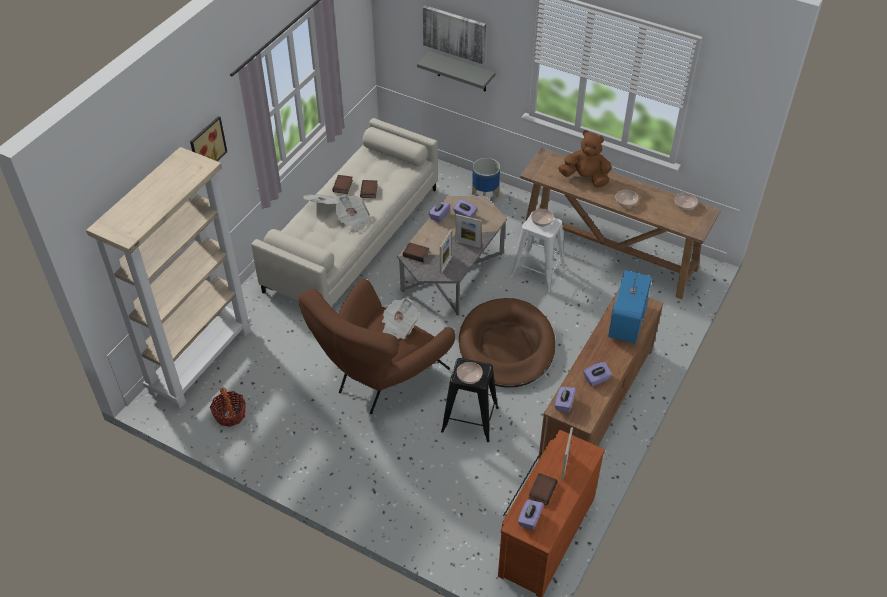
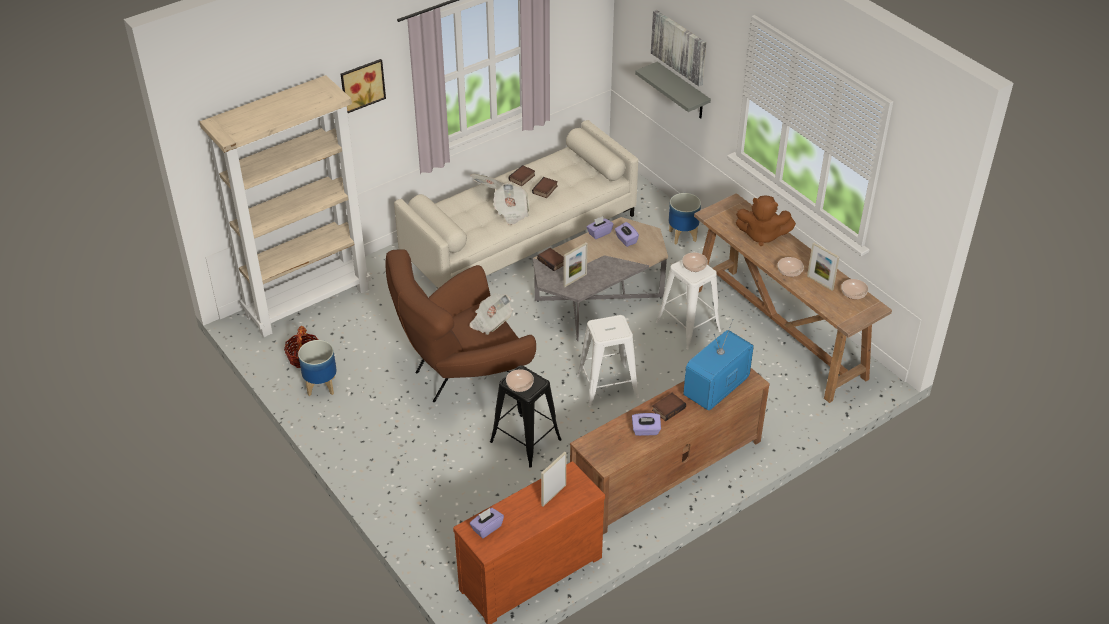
camera: 25 degrees right, 5 degrees down
picture frame [455,214,482,248] -> picture frame moved to [807,243,839,291]
brown dog bed [459,298,556,387] -> white stool [577,315,639,407]
book [529,473,558,505] -> book moved to [652,393,686,421]
purple tissue box [555,387,576,413] -> none
brown plush toy [558,130,612,187] -> brown plush toy turned 150 degrees clockwise [736,195,796,246]
none -> planter [298,340,337,396]

